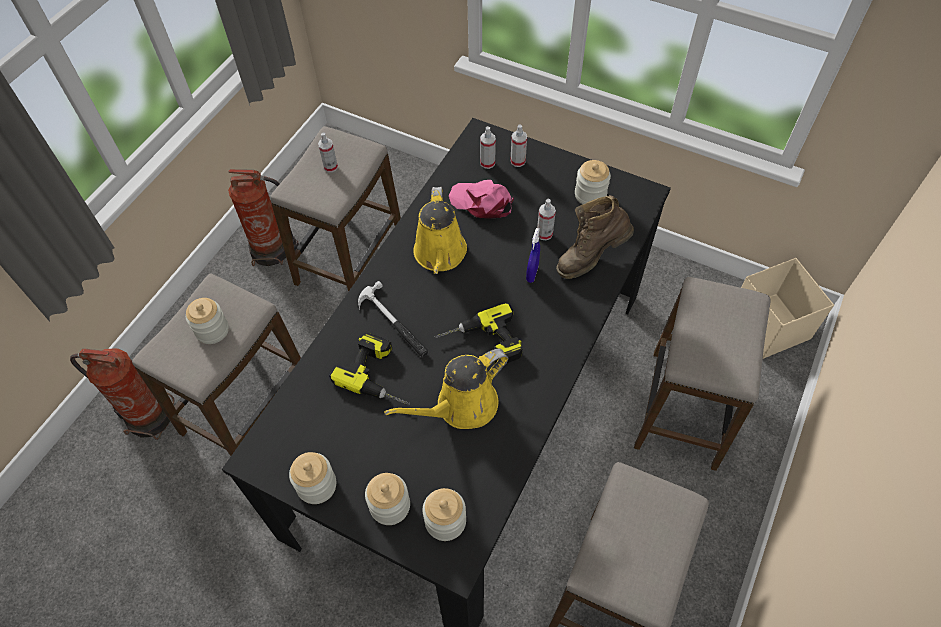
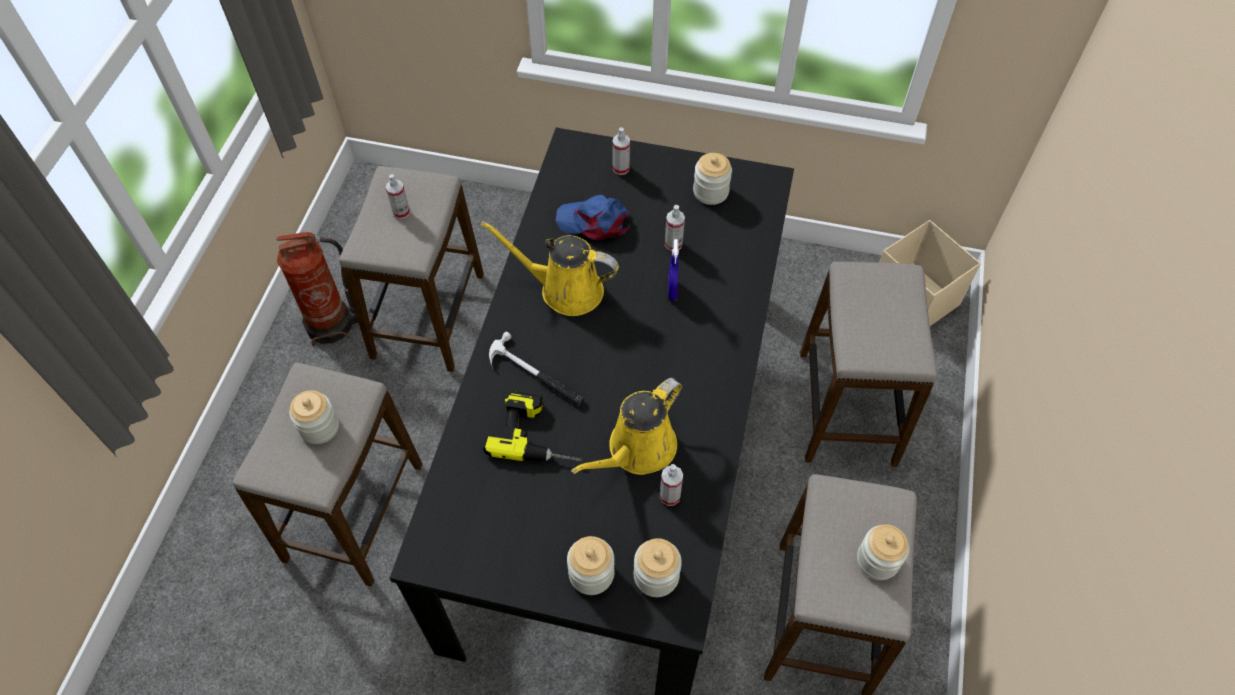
camera: 15 degrees left, 0 degrees up
fire extinguisher [70,348,175,440] -> none
jar [289,452,336,504] -> jar moved to [857,524,909,580]
yellow watering can [413,187,467,274] -> yellow watering can turned 120 degrees clockwise [481,221,619,316]
power drill [435,303,522,364] -> none
pink cap [449,180,514,218] -> blue cap [555,195,630,240]
spray bottle [480,126,496,169] -> spray bottle moved to [660,464,683,506]
brown boot [556,195,634,279] -> none

